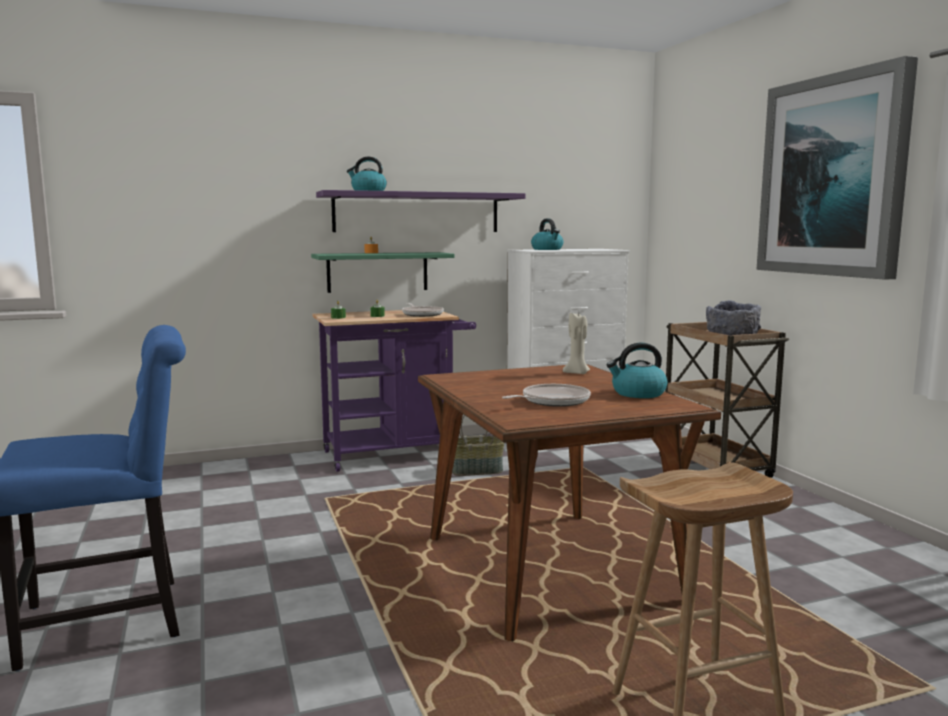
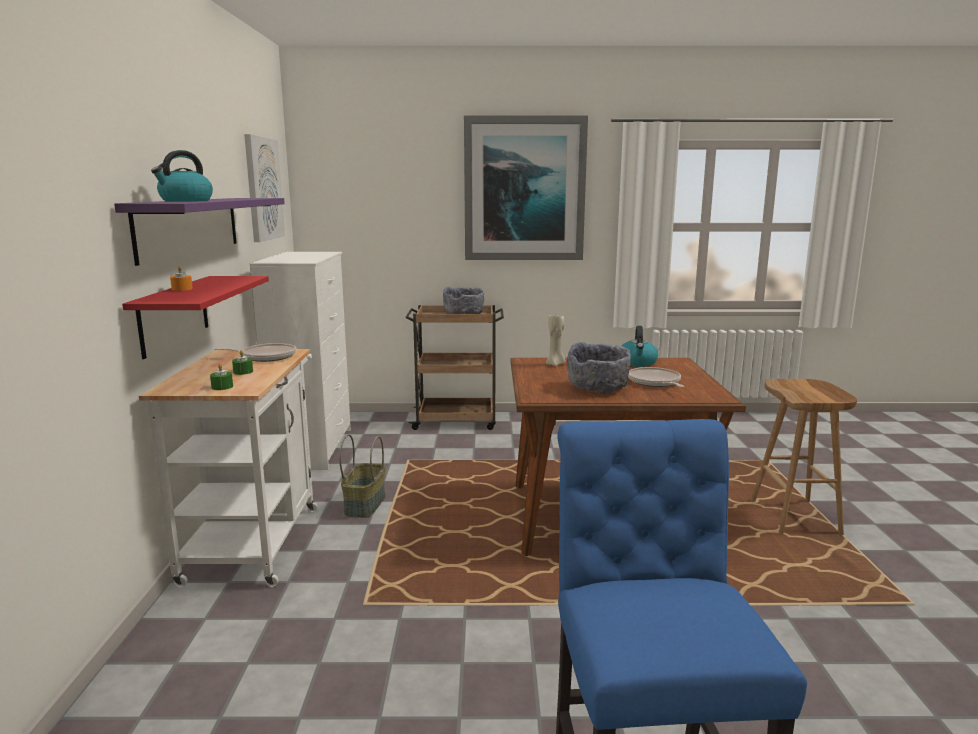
camera: 70 degrees left, 5 degrees up
green shelf [311,252,454,293] -> red shelf [122,276,269,359]
purple cart [313,310,476,472] -> white cart [139,349,318,587]
kettle [531,218,563,250] -> none
none -> picture [244,134,285,242]
none -> grey bowl [567,342,631,394]

